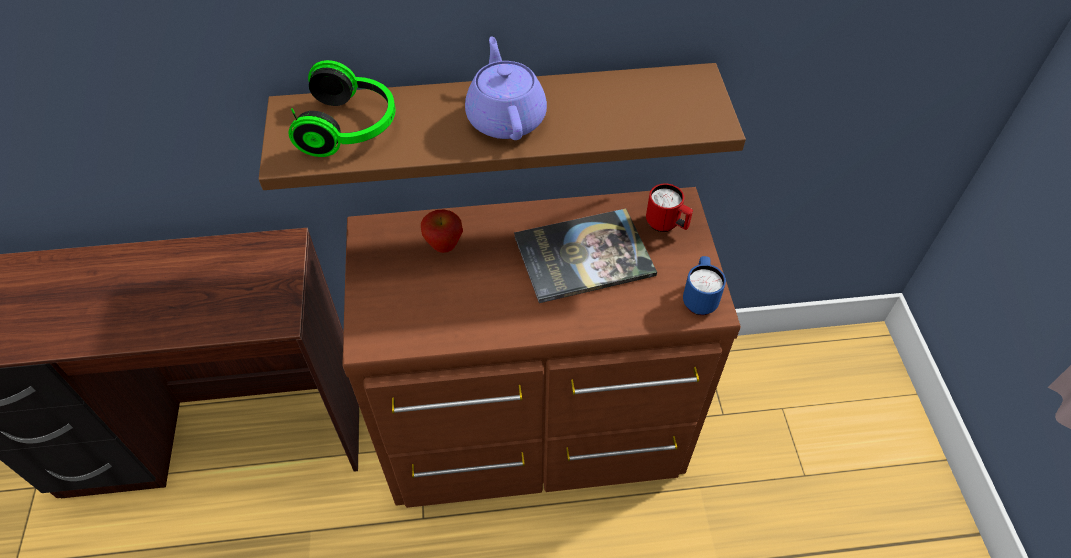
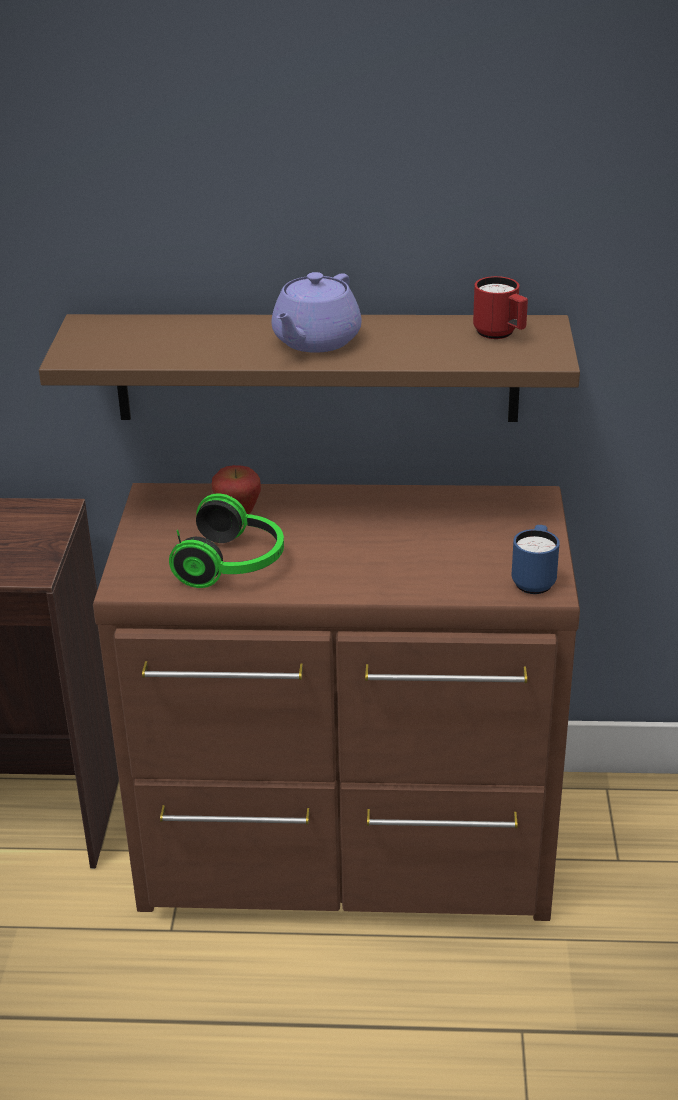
camera: 10 degrees right, 20 degrees down
headphones [288,60,395,157] -> headphones moved to [169,494,284,588]
purple teapot [465,36,547,140] -> purple teapot turned 150 degrees counterclockwise [271,272,362,353]
book [514,208,657,303] -> none
red mug [646,183,693,232] -> red mug moved to [473,276,528,339]

